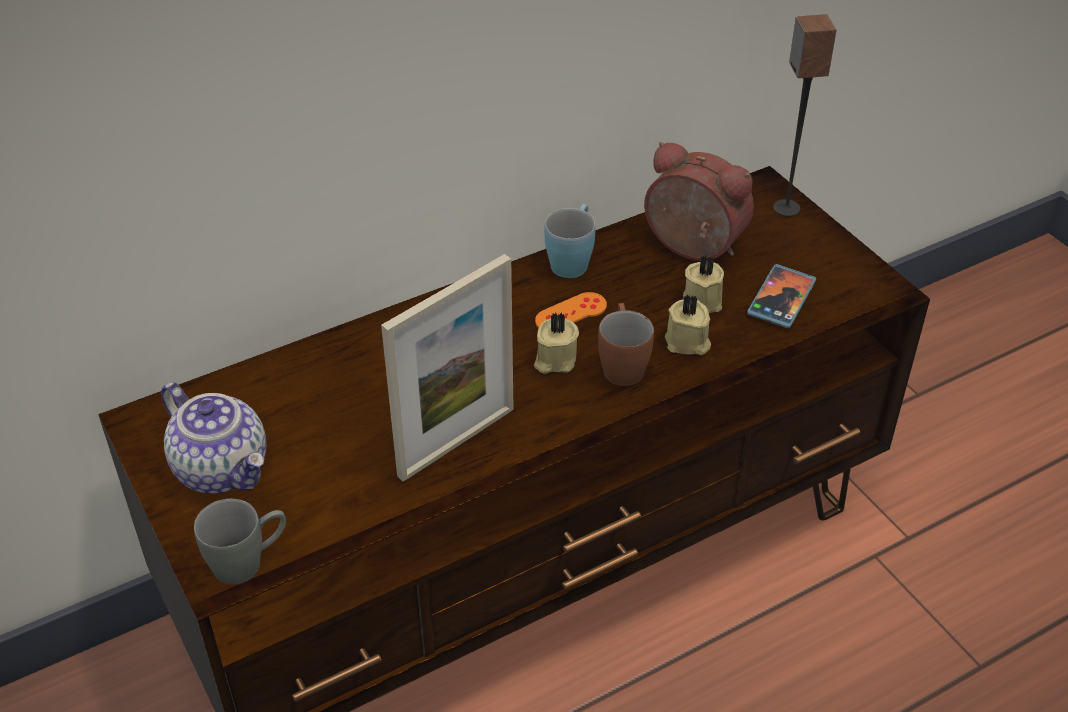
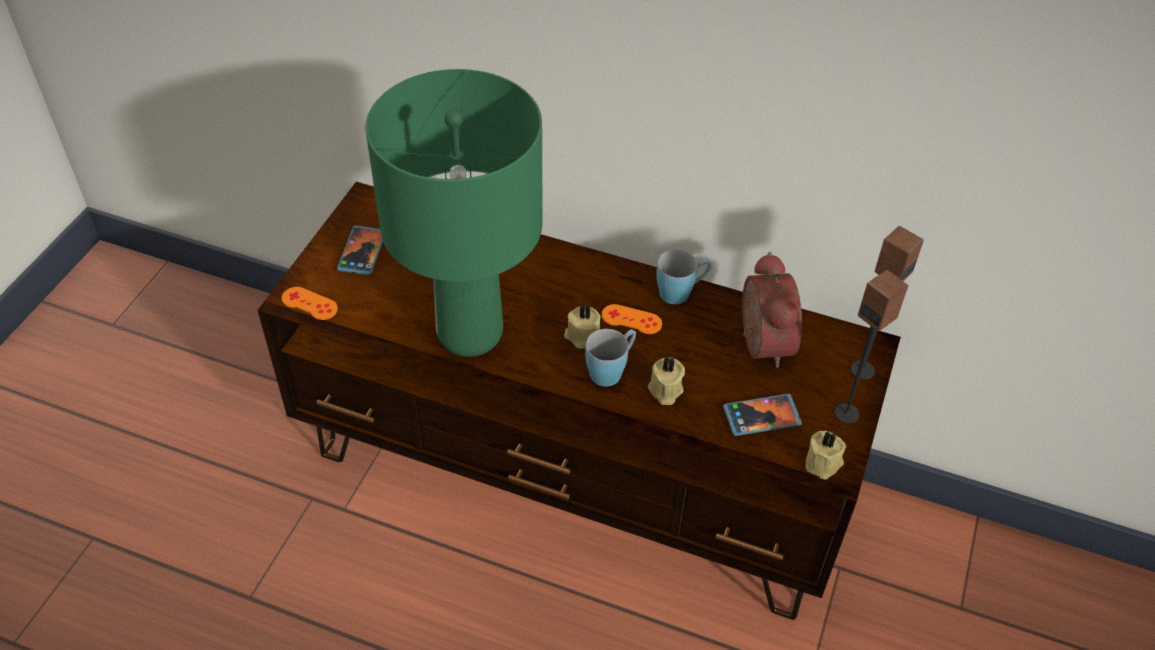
camera: 50 degrees right, 5 degrees up
teapot [161,382,266,494] -> phone [337,225,383,275]
grey mug [194,499,286,585] -> orange game controller [282,287,338,320]
picture frame [381,254,514,481] -> green table lamp [366,69,543,357]
brown mug [598,303,654,386] -> blue mug [585,329,636,387]
beige candle [683,255,724,313] -> beige candle moved to [806,431,846,479]
none -> speaker [834,270,909,424]

